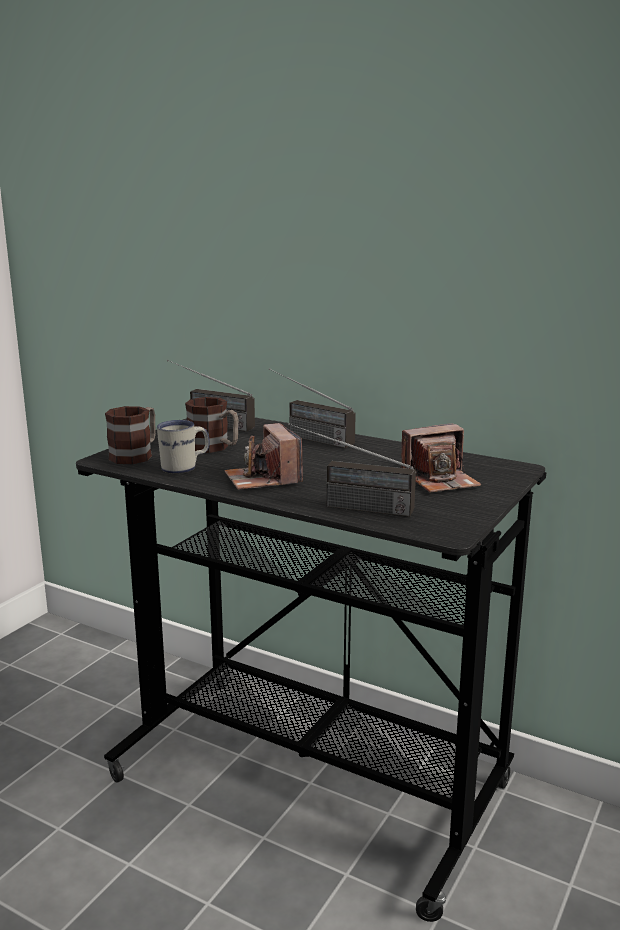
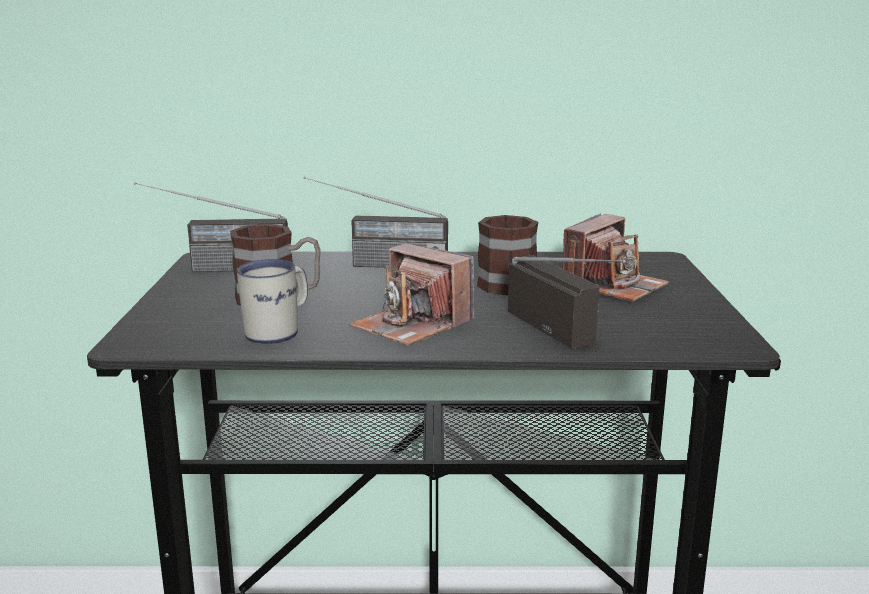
camera: 30 degrees left, 0 degrees up
mug [105,406,156,464] -> mug moved to [477,215,538,295]
radio [288,423,416,517] -> radio turned 105 degrees counterclockwise [508,255,626,349]

